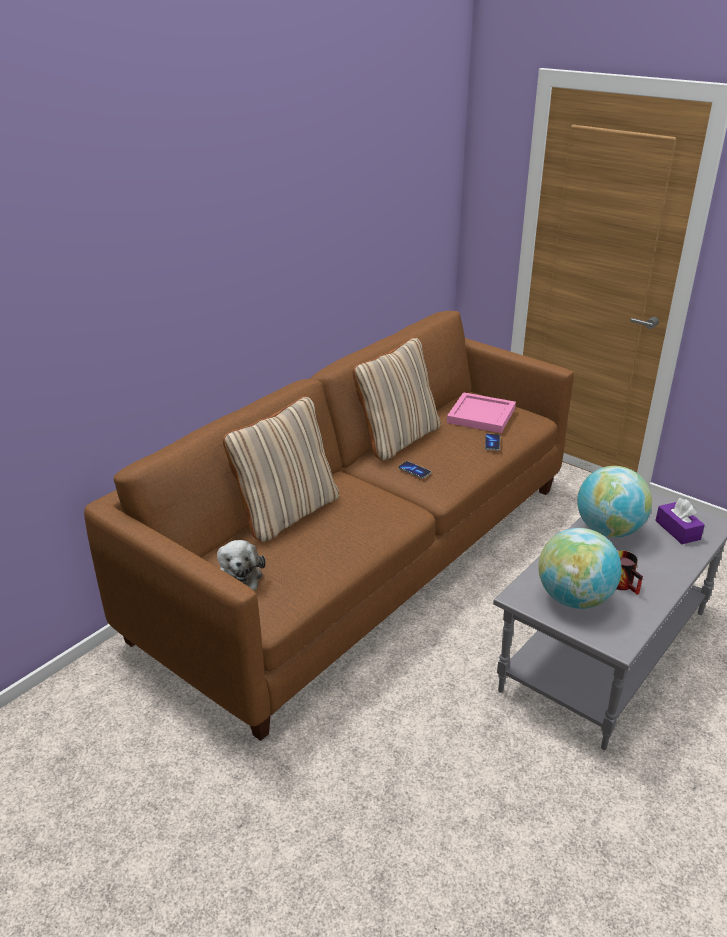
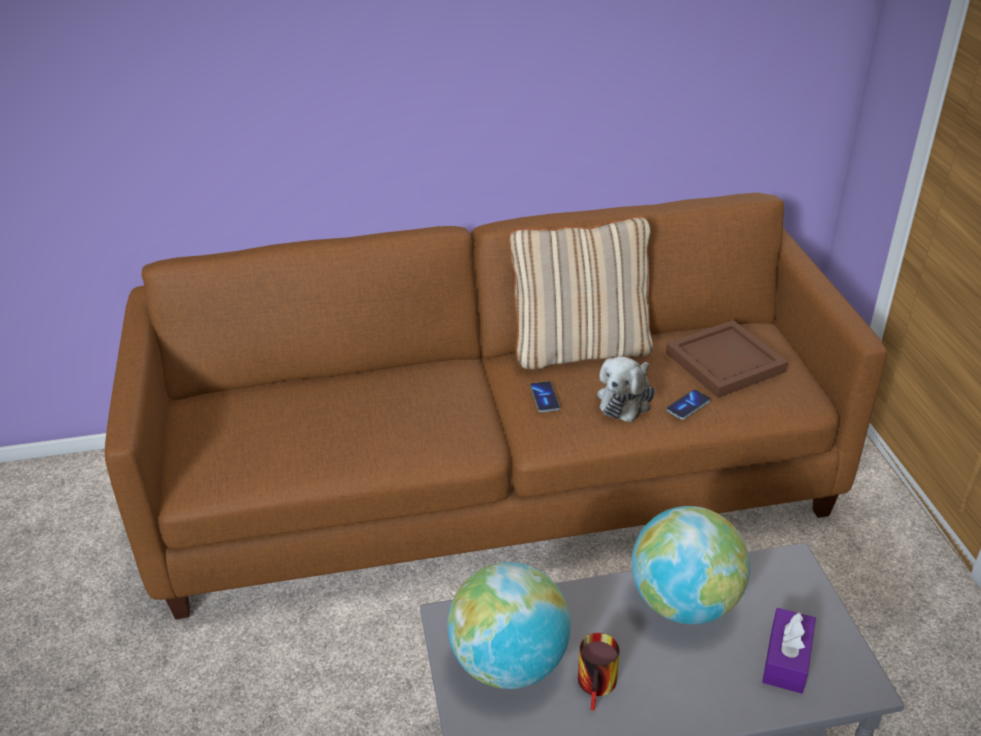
camera: 40 degrees right, 5 degrees up
plush toy [217,540,266,590] -> plush toy moved to [597,357,655,422]
beige pillow [223,396,339,543] -> none
pink tray [447,392,516,433] -> brown tray [666,320,788,398]

